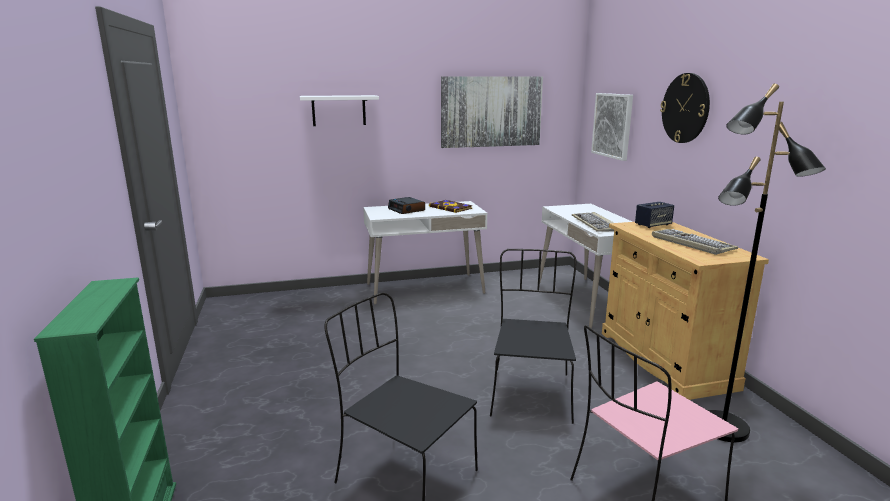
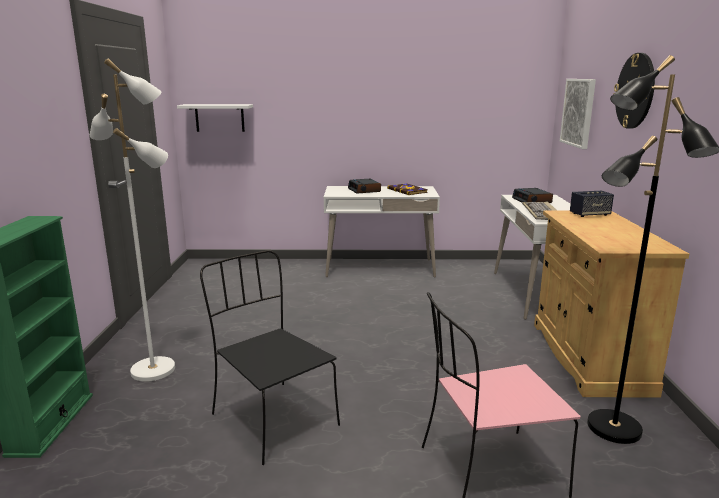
camera: 15 degrees right, 0 degrees up
white shelf [300,95,379,126] -> white shelf moved to [177,104,253,132]
picture [441,76,543,148] -> none
black chair [490,249,576,424] -> none
keyboard [652,229,738,255] -> none
none -> white floor lamp [90,59,175,382]
none -> alarm clock [512,188,553,203]

